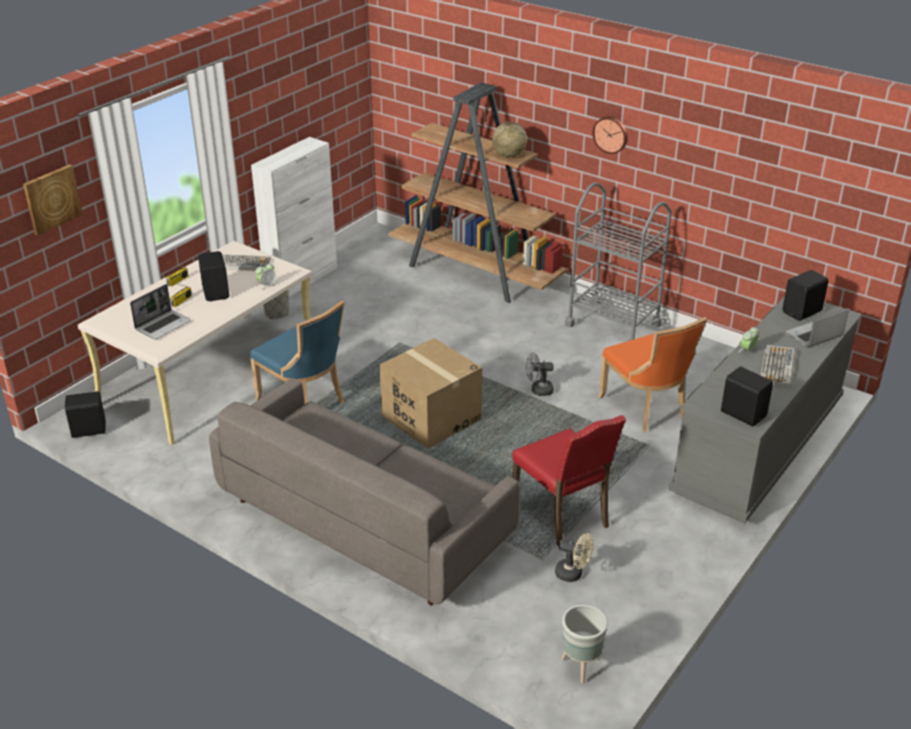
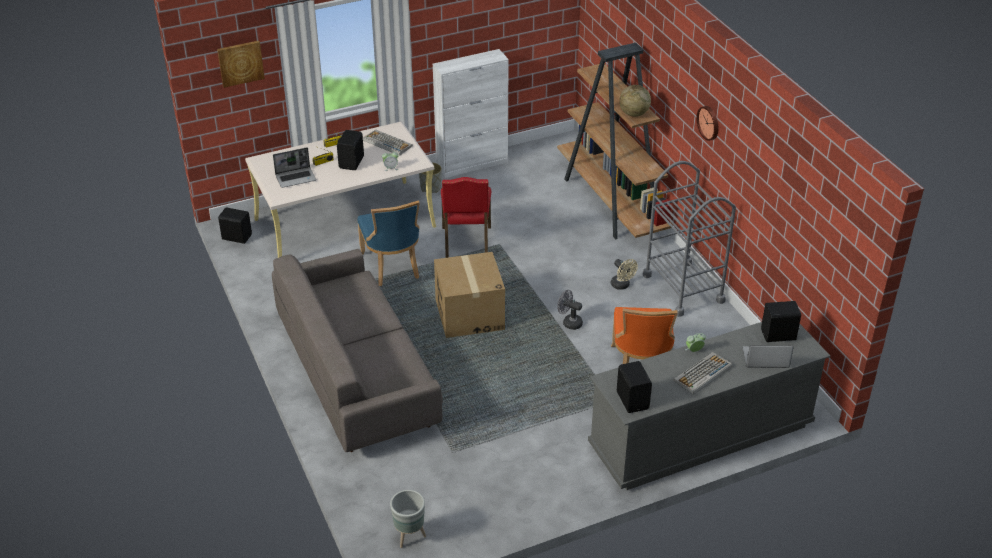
camera: 30 degrees right, 5 degrees up
red chair [512,415,626,546] -> red chair moved to [441,177,491,258]
beige fan [555,533,594,582] -> beige fan moved to [611,259,638,290]

